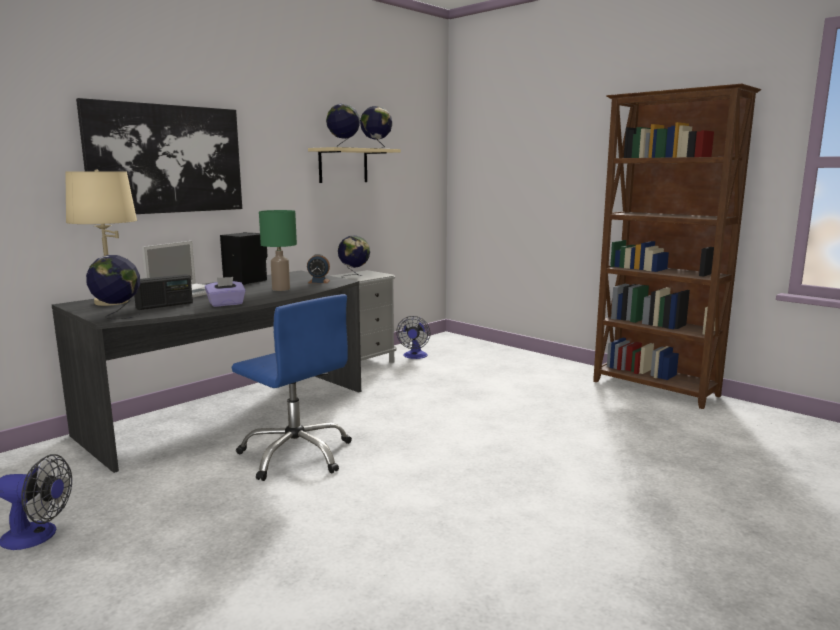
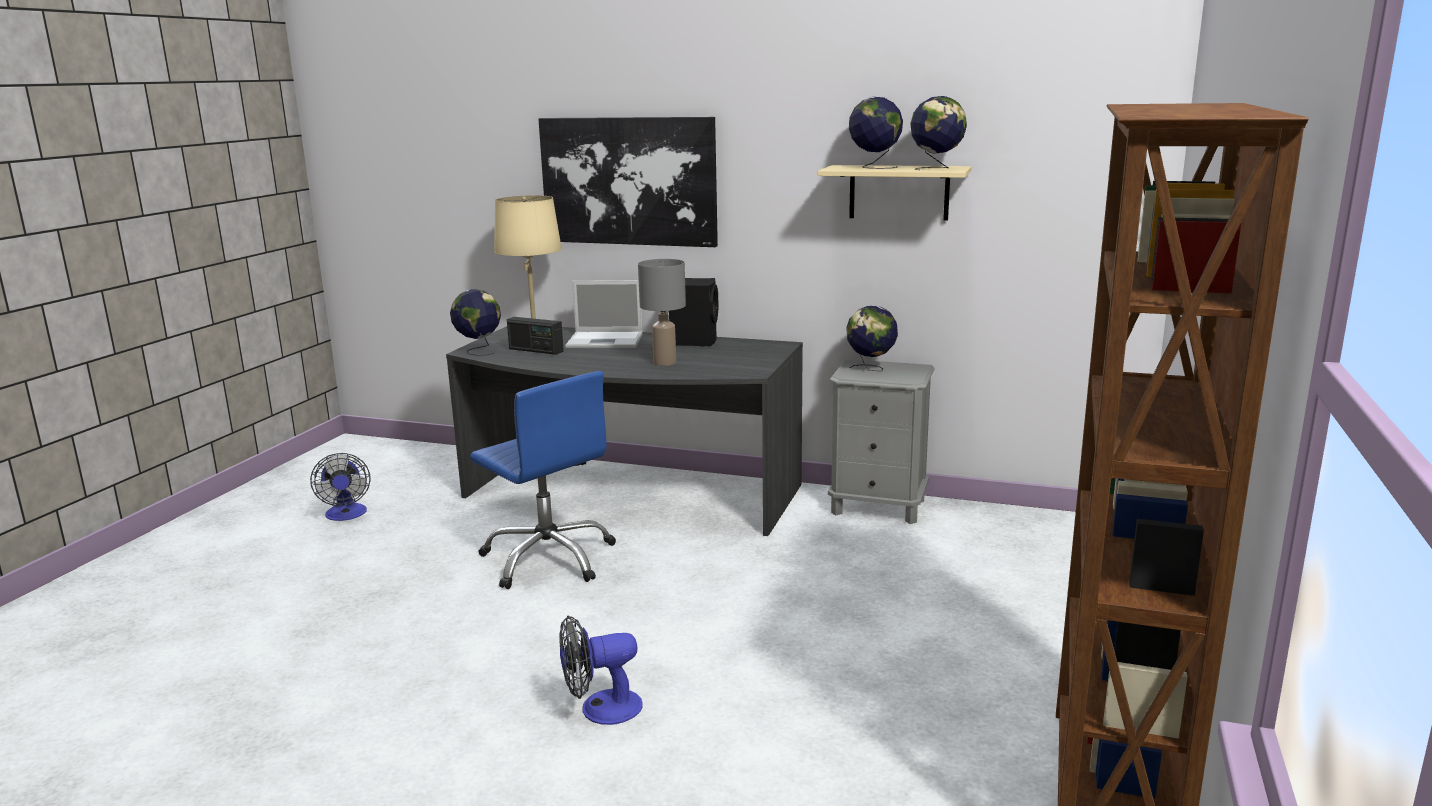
camera: 65 degrees right, 5 degrees up
purple tissue box [205,277,246,307] -> none
blue office chair [232,294,352,481] -> blue office chair turned 60 degrees counterclockwise [470,371,616,589]
green table lamp [259,210,297,291] -> grey table lamp [638,259,686,366]
alarm clock [307,254,330,283] -> none
fan [396,316,430,359] -> fan moved to [559,616,643,725]

